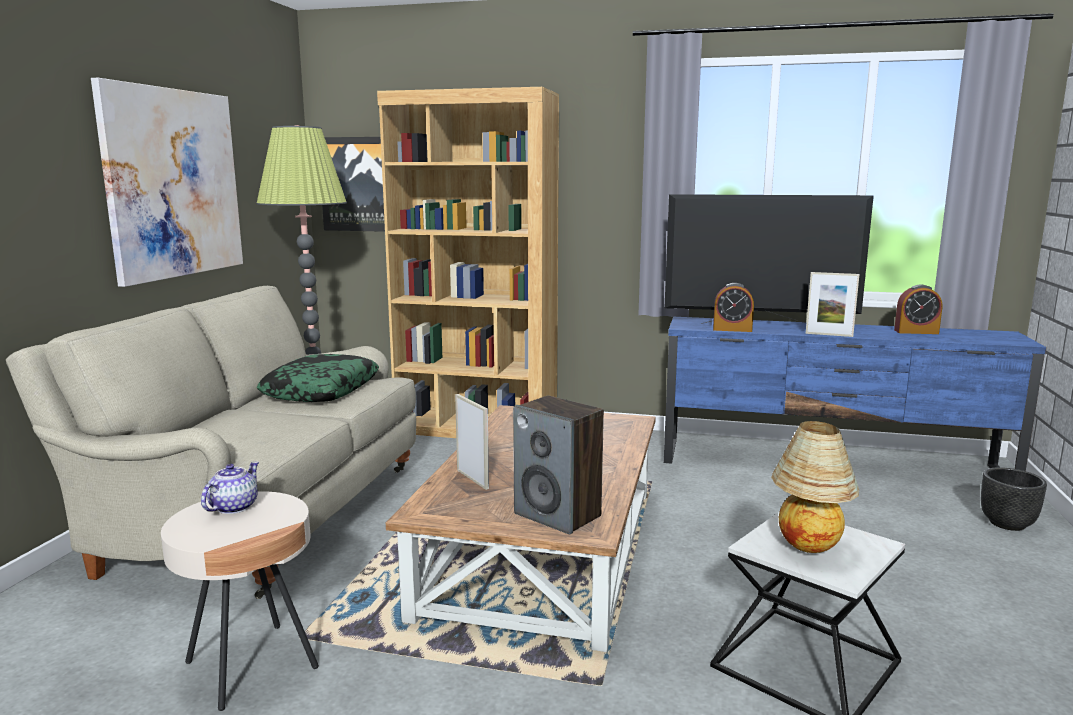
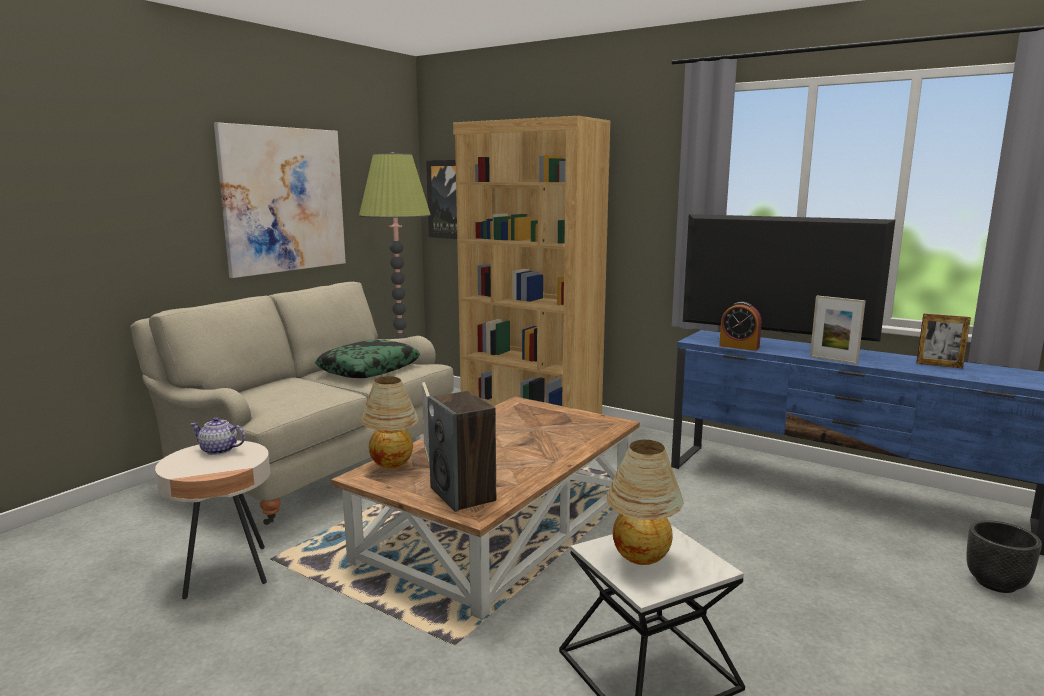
camera: 20 degrees right, 0 degrees up
teapot [201,462,259,514] -> teapot turned 120 degrees counterclockwise [190,417,245,455]
alarm clock [894,284,942,334] -> picture frame [916,314,971,368]
none -> table lamp [360,376,419,469]

